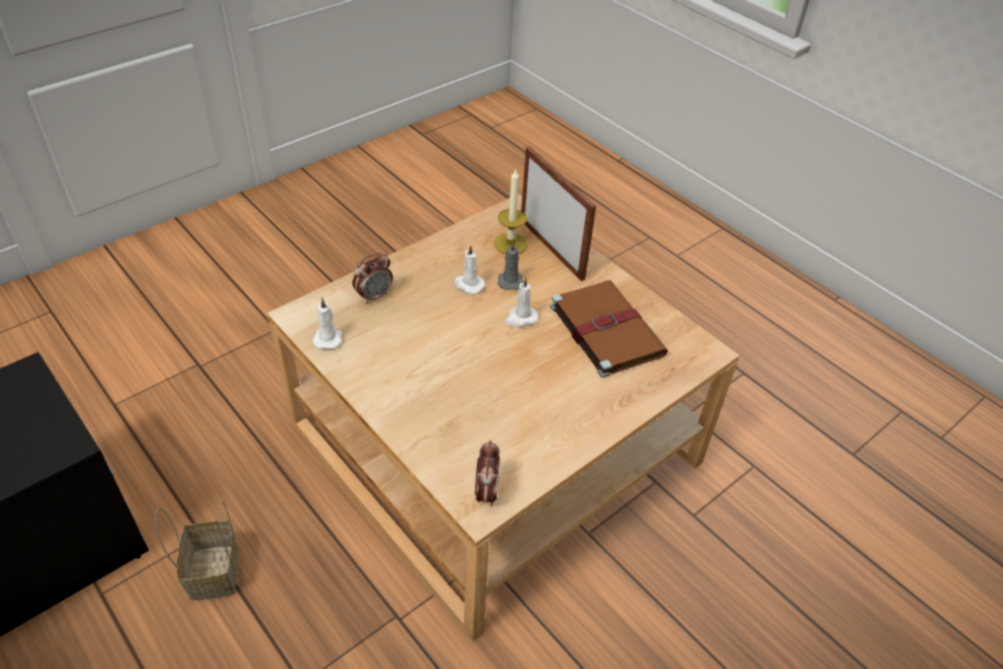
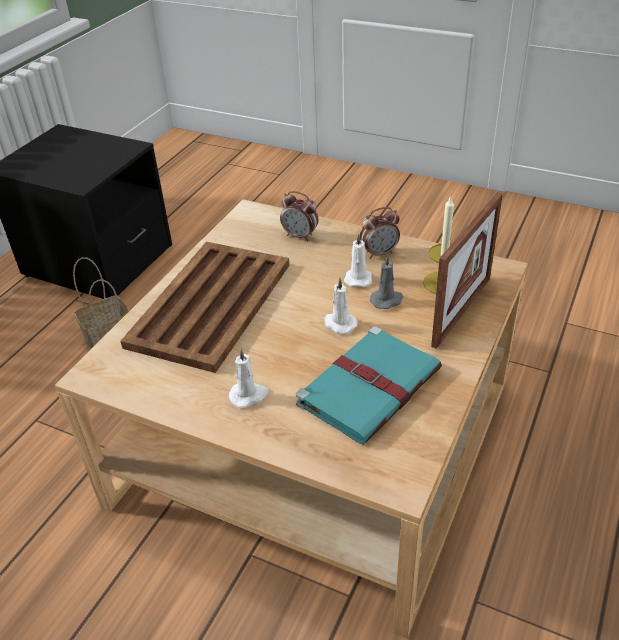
camera: 70 degrees right, 5 degrees down
white candle [313,298,342,349] -> white candle moved to [229,348,269,408]
alarm clock [475,441,500,506] -> alarm clock moved to [360,207,400,259]
brown book [550,280,668,378] -> turquoise book [296,326,442,445]
none -> brown tray [121,242,289,373]

